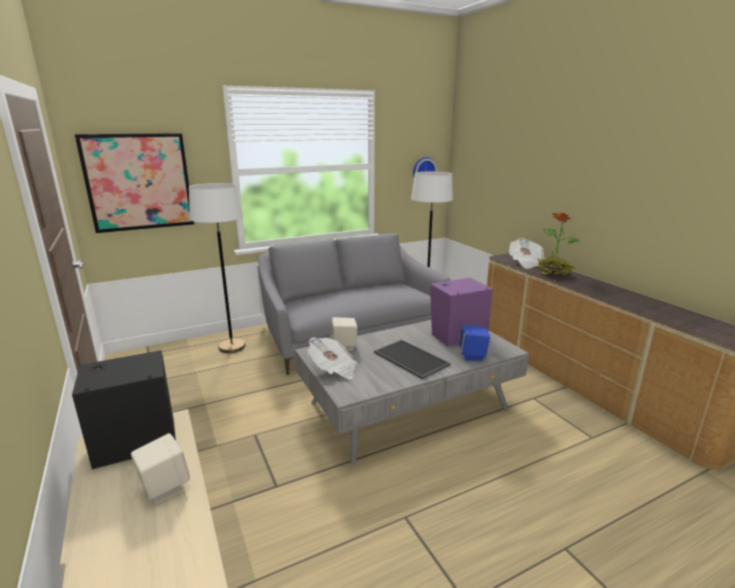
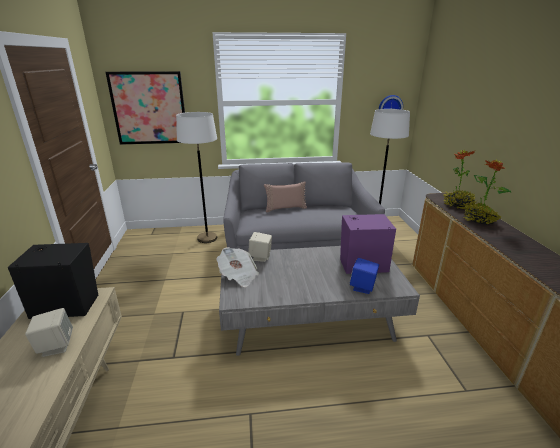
camera: 20 degrees right, 5 degrees up
tray [374,339,450,379] -> none
newspaper [509,238,544,268] -> potted plant [444,150,476,209]
none -> beige pillow [264,181,307,212]

